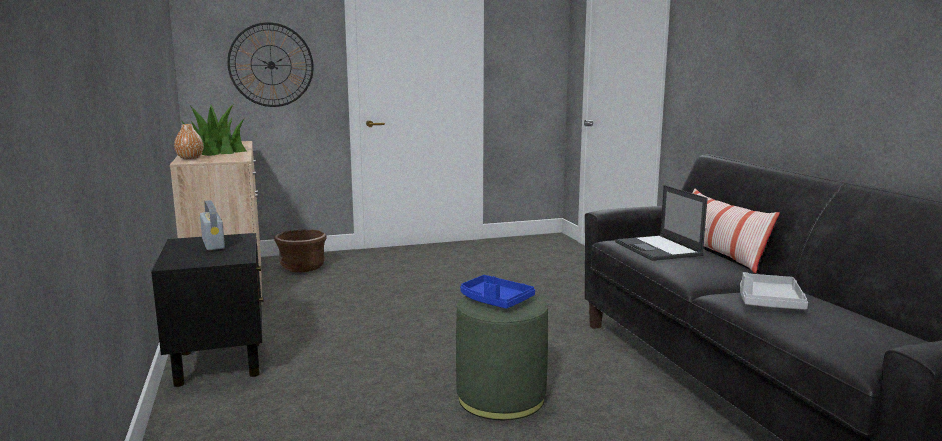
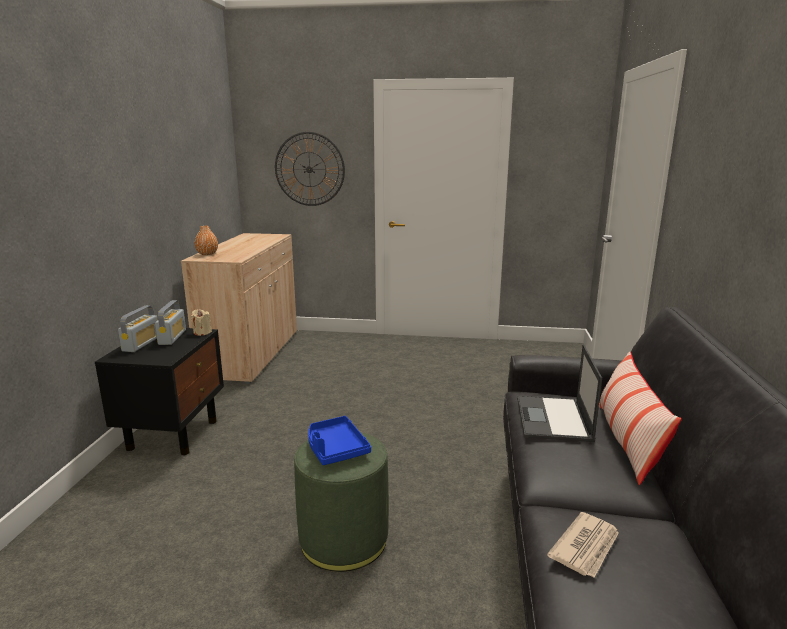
camera: 25 degrees right, 5 degrees up
potted plant [181,105,246,156] -> none
brown planter [274,229,327,272] -> none
grey tray [740,272,808,310] -> newspaper [547,512,619,578]
none -> radio [118,306,157,352]
none -> beige candle [191,309,212,336]

